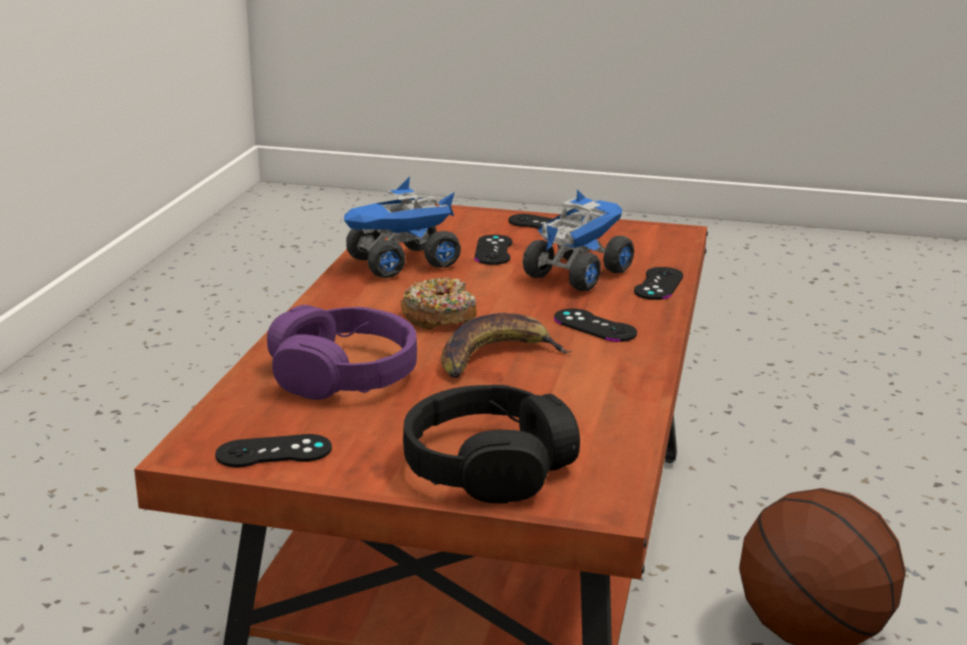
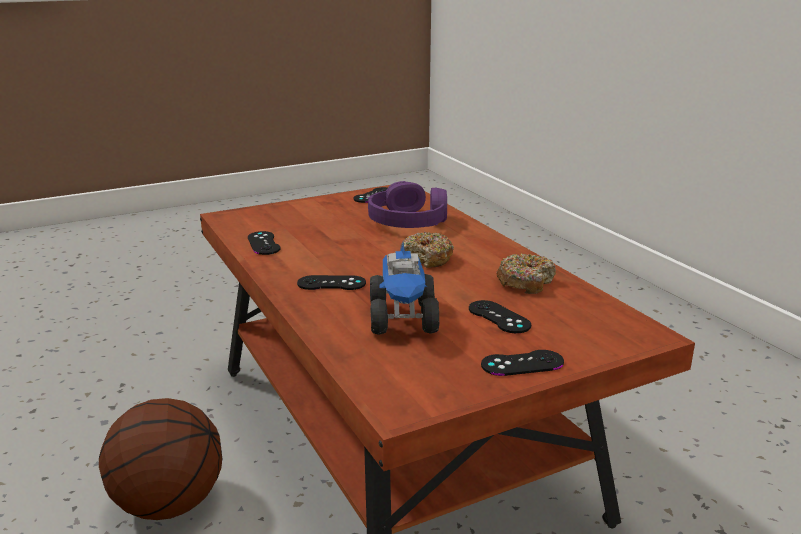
camera: 140 degrees right, 0 degrees up
toy truck [344,177,461,278] -> donut [496,253,556,294]
black headphones [403,385,580,503] -> none
banana [441,313,571,378] -> none
black game controller [634,267,683,300] -> black game controller moved to [248,231,280,255]

